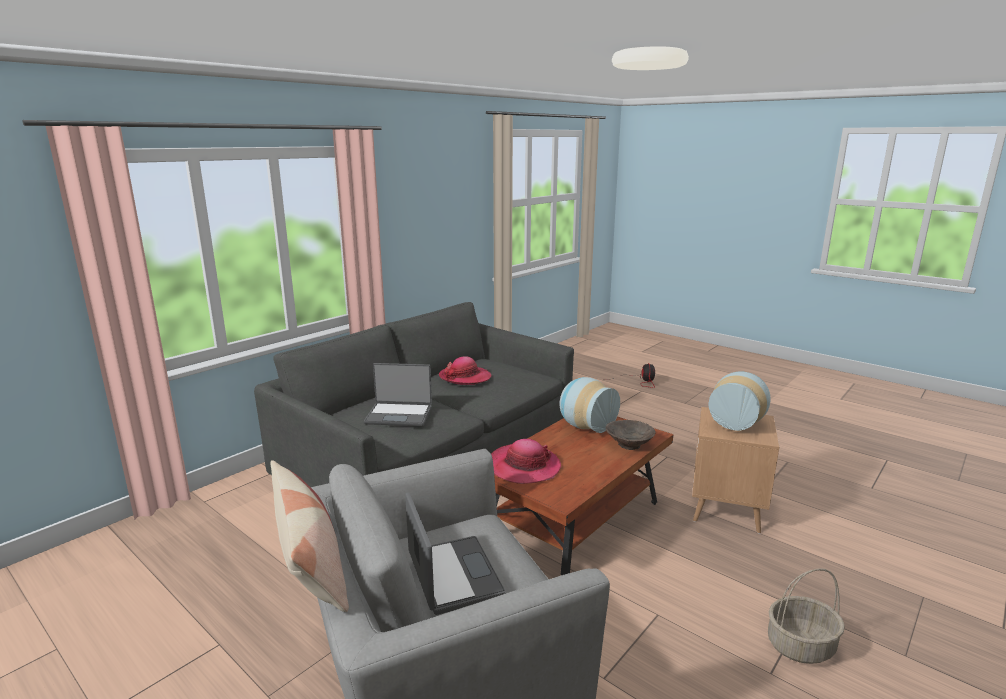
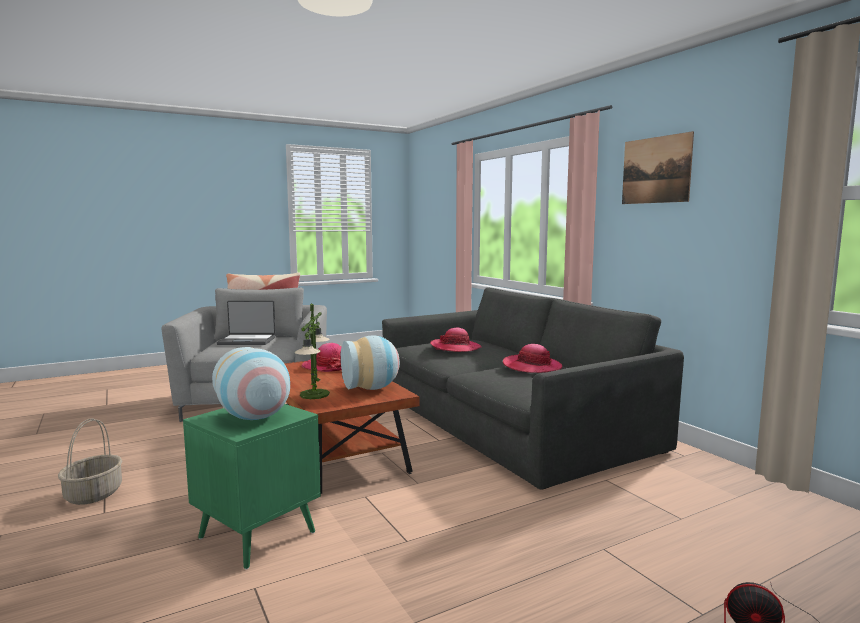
camera: 110 degrees right, 10 degrees down
laptop [364,363,432,426] -> hat [430,328,482,352]
brown bowl [606,420,656,450] -> table lamp [295,303,330,399]
brown side table [692,407,779,534] -> green side table [183,404,321,570]
none -> picture [622,131,694,204]

